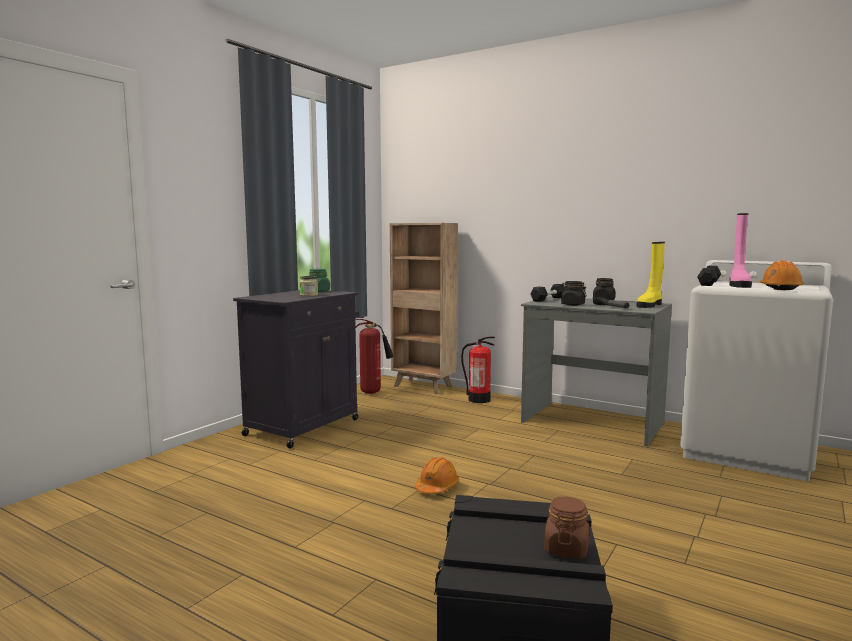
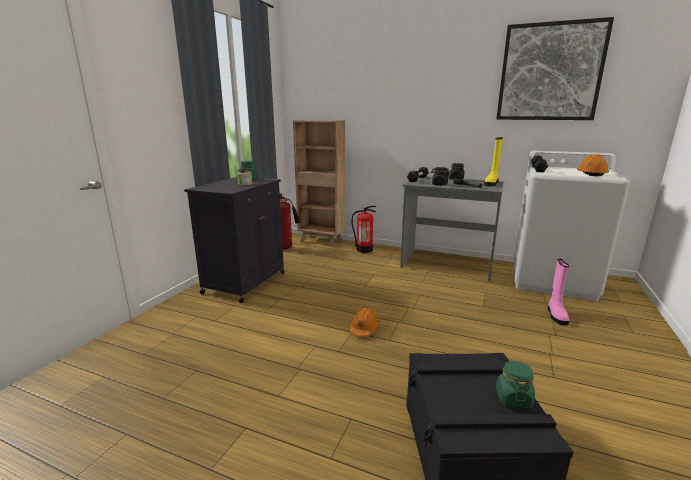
camera: 10 degrees left, 10 degrees up
brown jar [544,496,589,559] -> green jar [496,360,535,409]
pink boot [730,213,752,288] -> pink boot moved to [548,259,569,326]
none -> picture [496,17,614,120]

